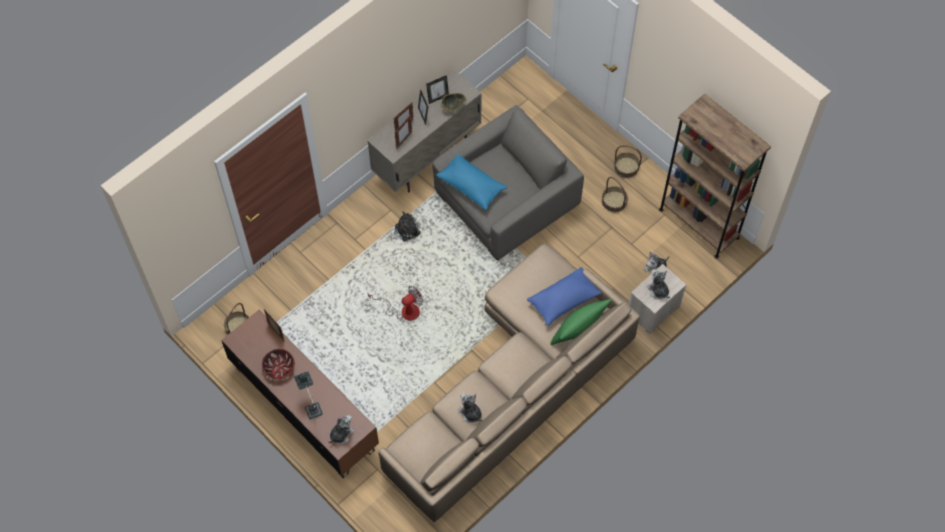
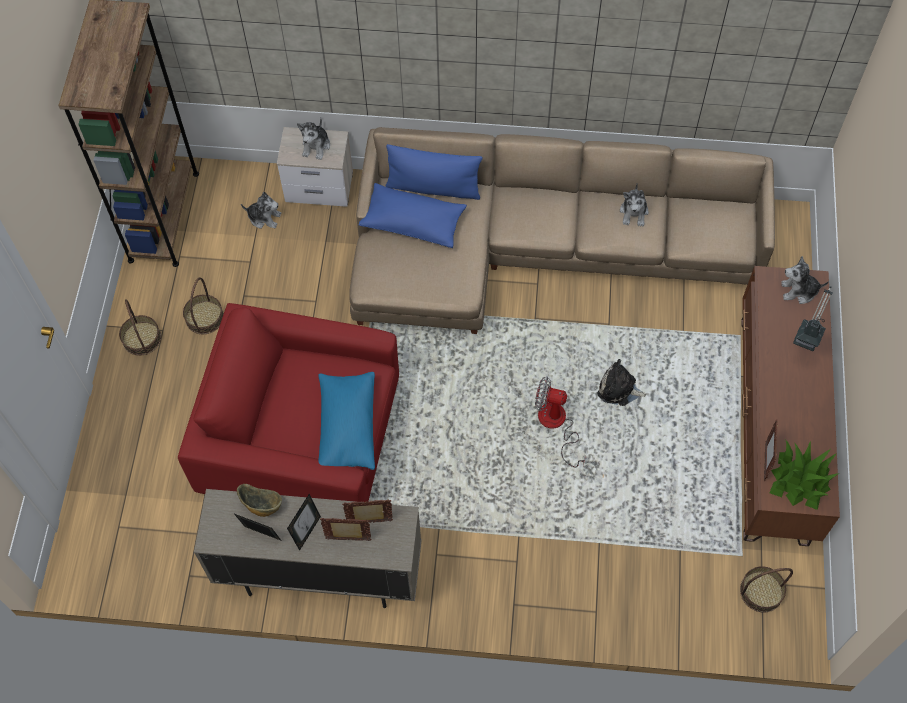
camera: 130 degrees left, 0 degrees up
bowl [262,349,295,379] -> none
plush toy [391,212,421,242] -> plush toy moved to [598,359,648,406]
grey armchair [432,105,584,260] -> red armchair [178,303,399,502]
green pillow [550,299,611,346] -> blue pillow [386,144,483,200]
none -> potted plant [769,439,838,510]

